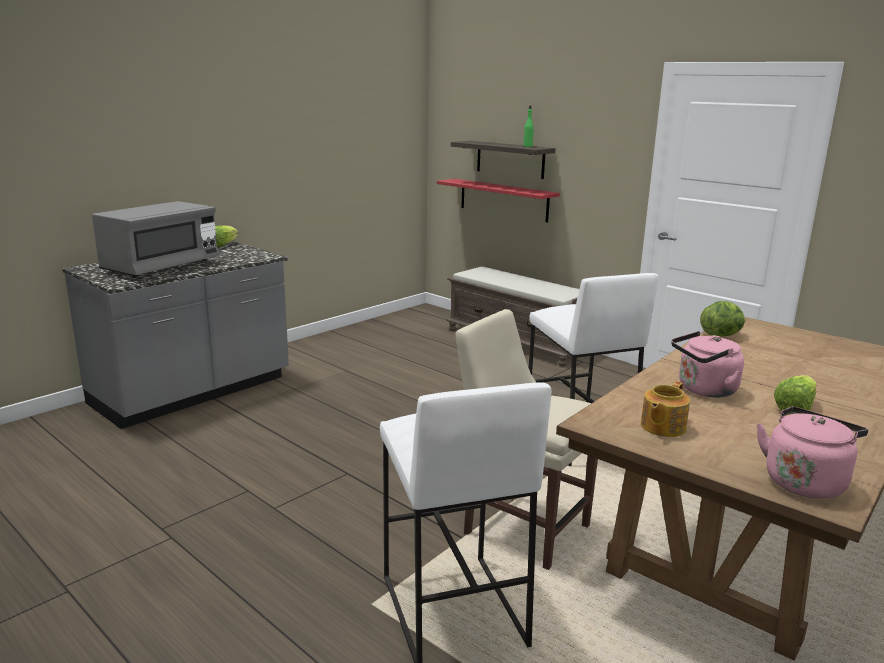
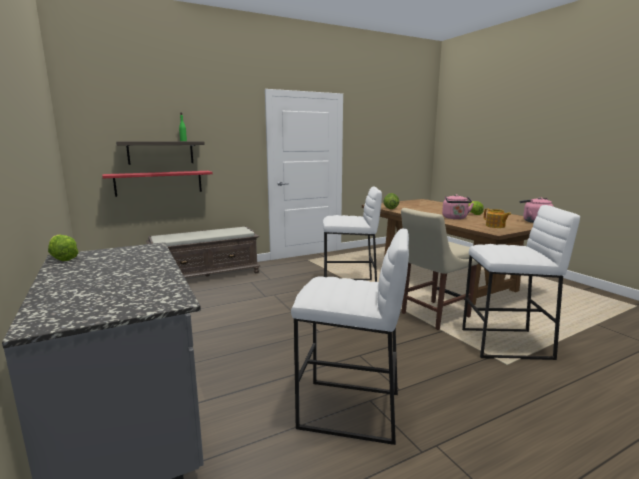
camera: 70 degrees left, 5 degrees down
grey microwave [92,201,220,278] -> none
none -> white stool [291,229,409,445]

